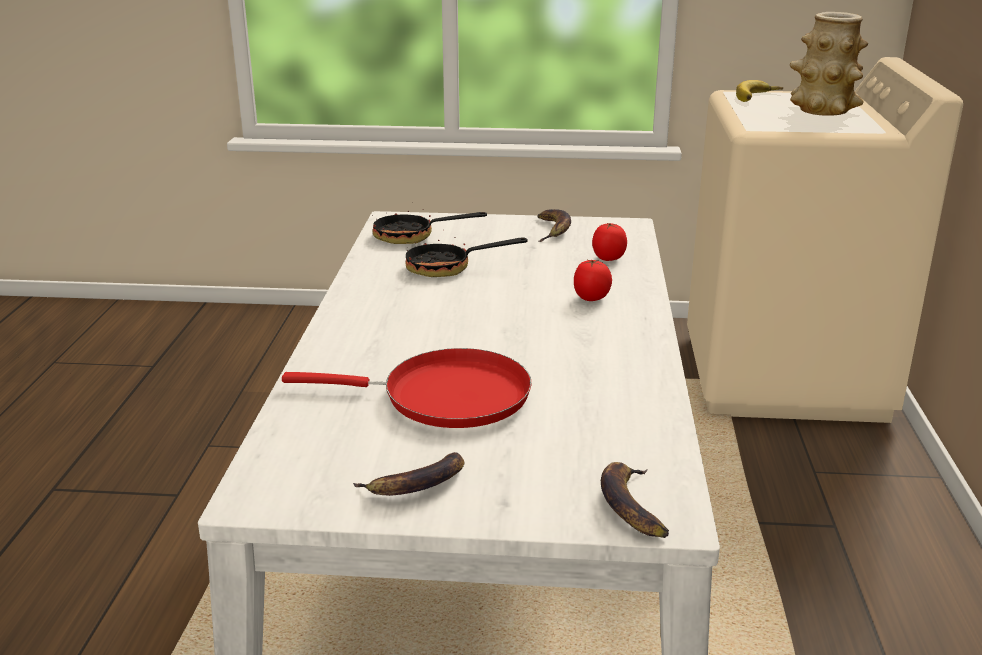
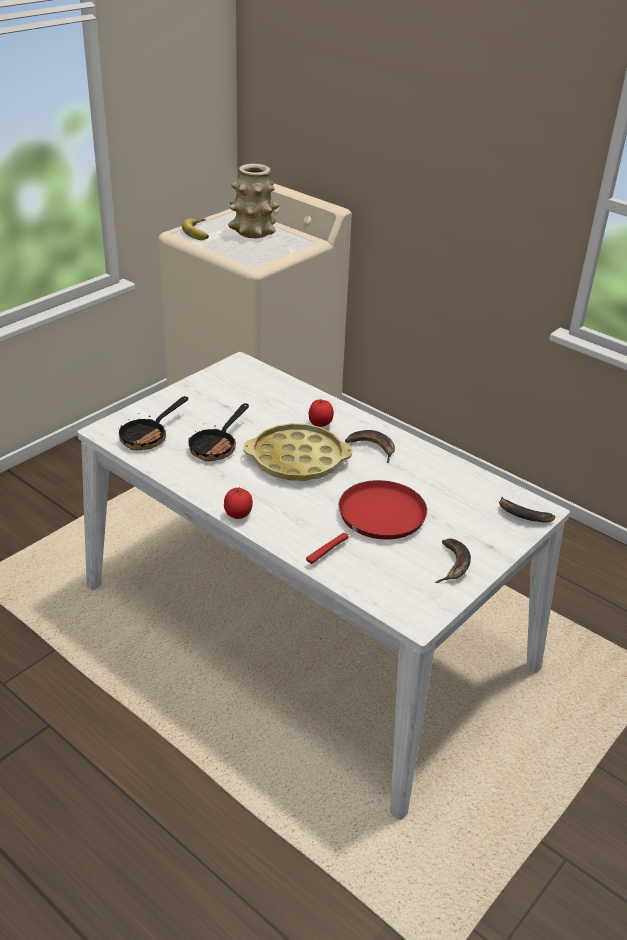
camera: 55 degrees left, 10 degrees up
banana [537,209,571,242] -> banana moved to [345,430,395,463]
tomato [592,222,627,261] -> tomato moved to [224,488,253,519]
none -> yellow tray [243,423,352,481]

